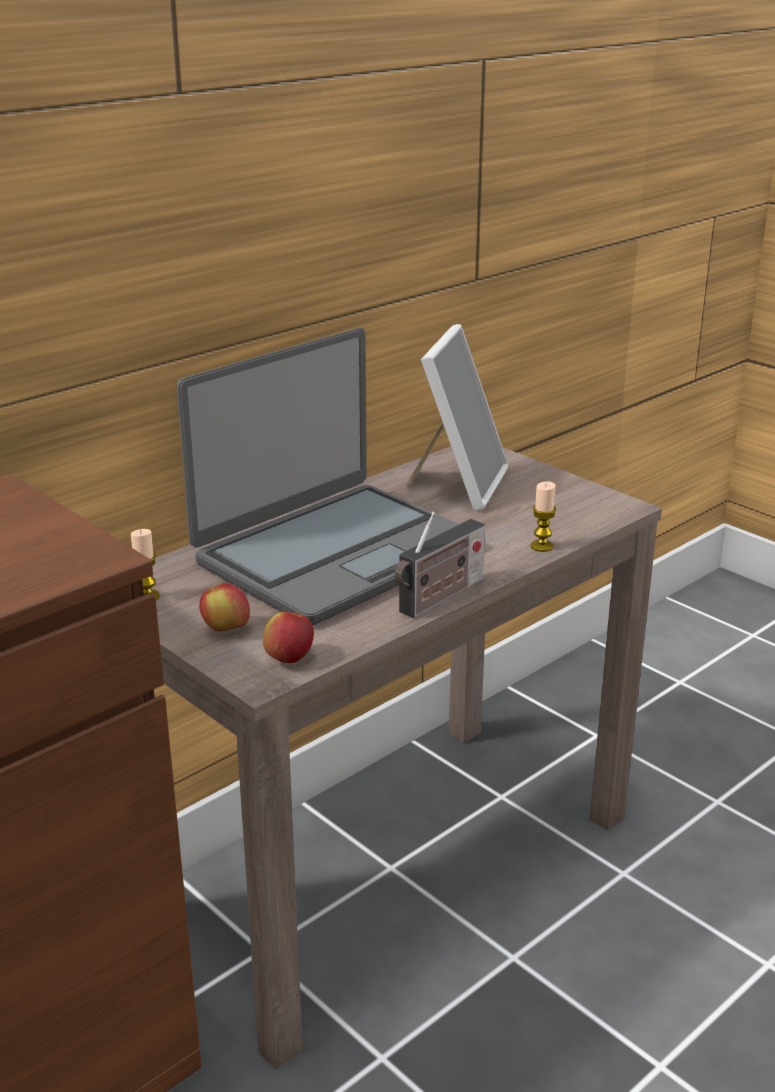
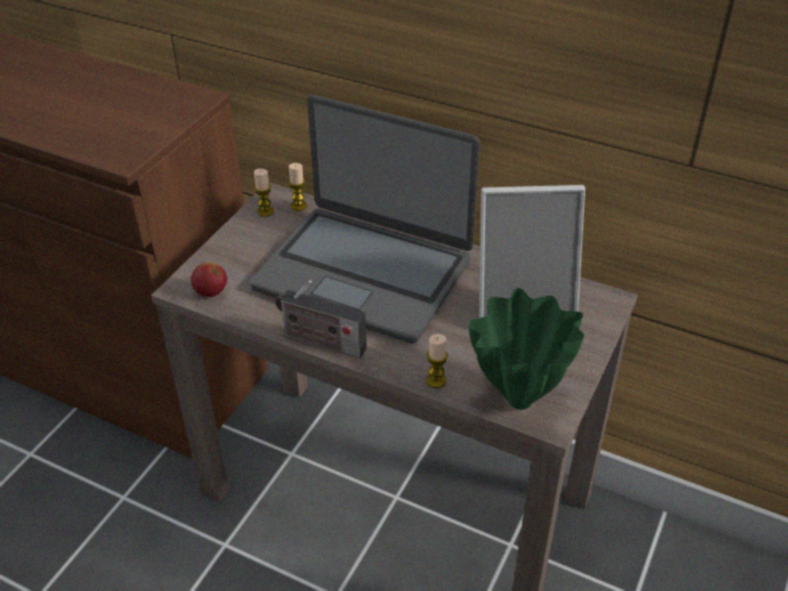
camera: 70 degrees right, 15 degrees up
apple [199,583,250,632] -> none
none -> candle [288,163,307,211]
none -> green vase [468,288,584,410]

